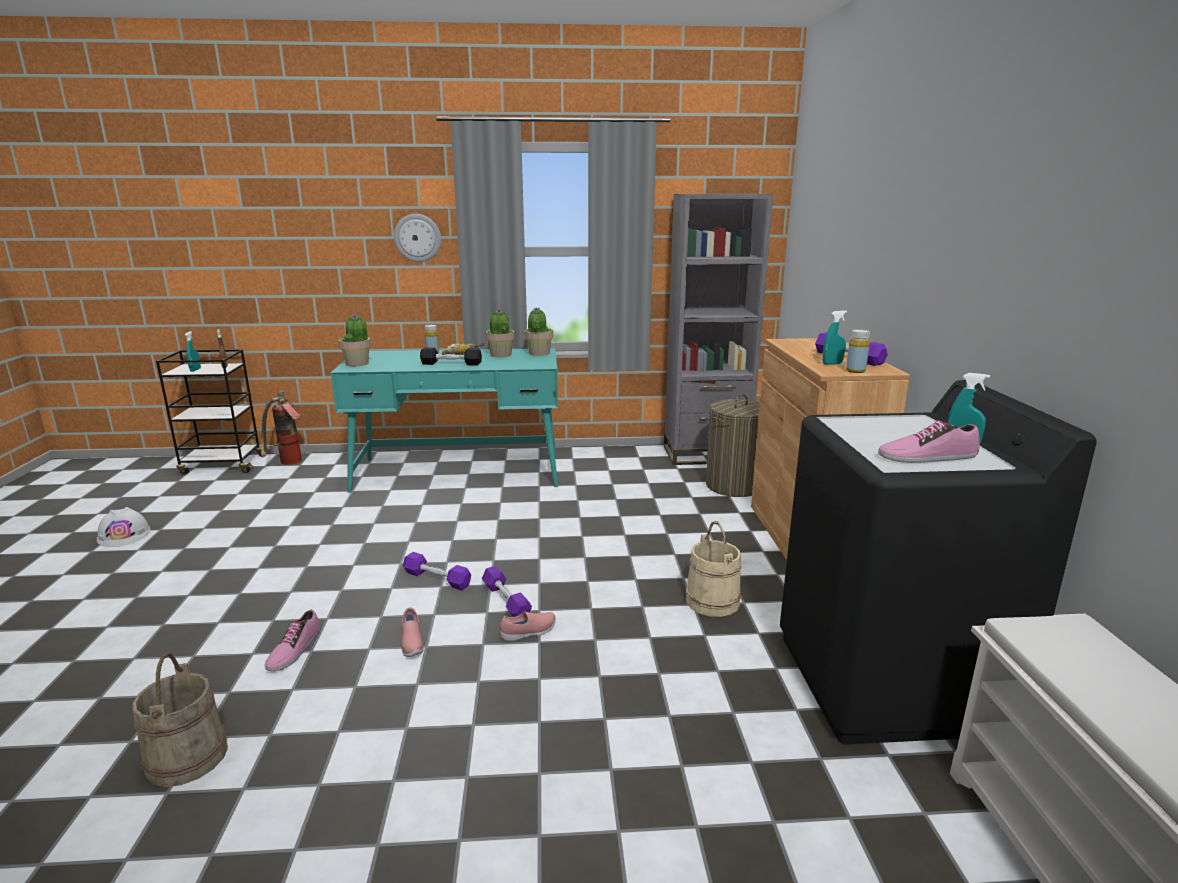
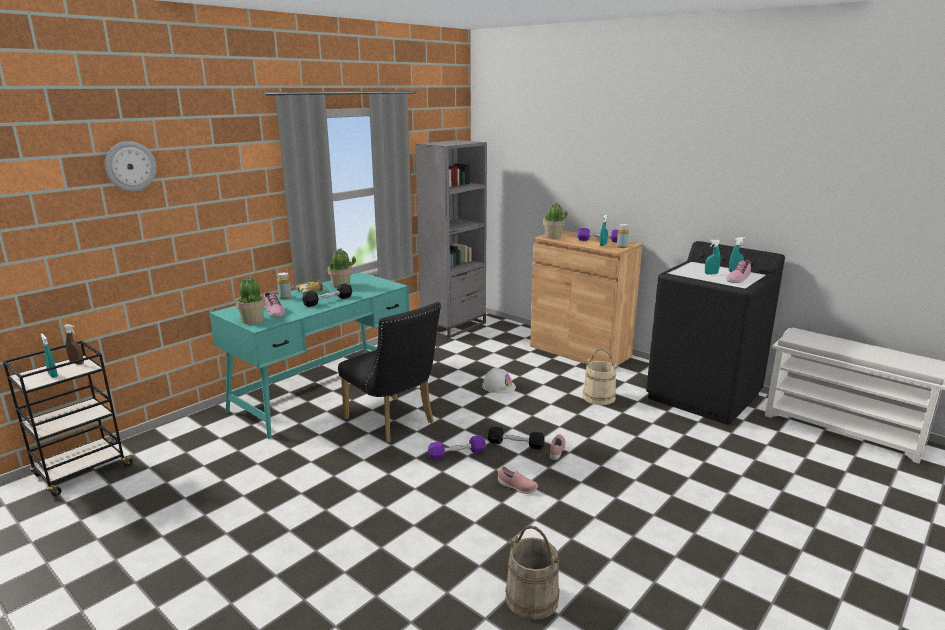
camera: 45 degrees left, 0 degrees up
white hard hat [97,507,150,547] -> white hard hat moved to [482,367,516,393]
fire extinguisher [261,390,302,465] -> none
shoe [265,610,321,671] -> shoe moved to [264,292,285,317]
wall clock [394,214,441,262] -> wall clock moved to [105,141,157,192]
purple dumbbell [482,566,532,617] -> black dumbbell [488,427,545,450]
potted plant [525,307,553,356] -> potted plant moved to [543,202,568,239]
laundry basket [706,394,760,497] -> none
none -> black chair [338,302,441,443]
none -> turquoise spray bottle [705,239,721,274]

